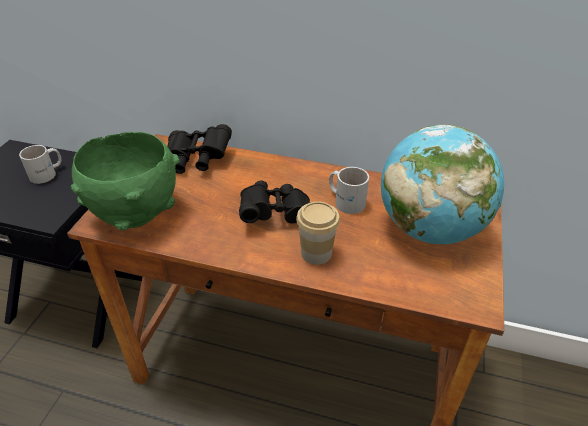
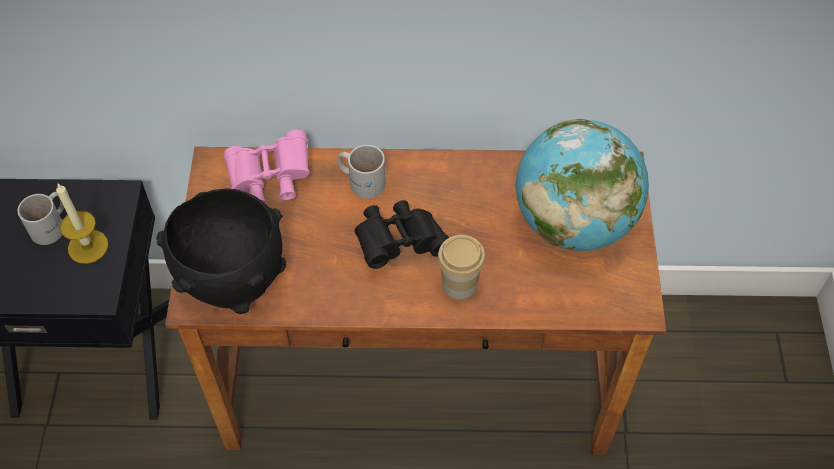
camera: 15 degrees left, 15 degrees up
green bowl [71,132,180,230] -> black bowl [156,188,286,314]
black binoculars [167,124,232,174] -> pink binoculars [224,130,310,204]
white mug [329,167,369,214] -> white mug moved to [338,145,386,199]
none -> candle [56,184,108,264]

